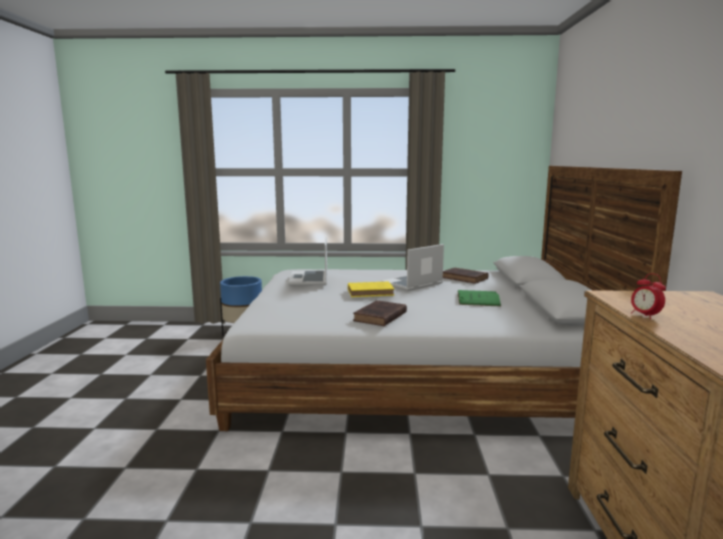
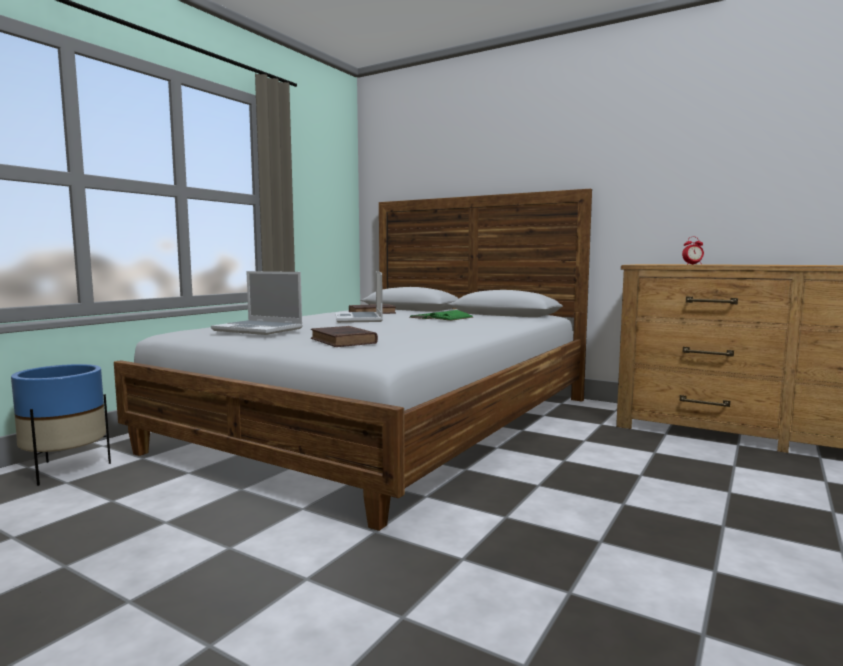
camera: 60 degrees left, 5 degrees down
yellow book [348,281,394,297] -> none
brown book [353,300,407,326] -> brown book moved to [311,326,378,347]

